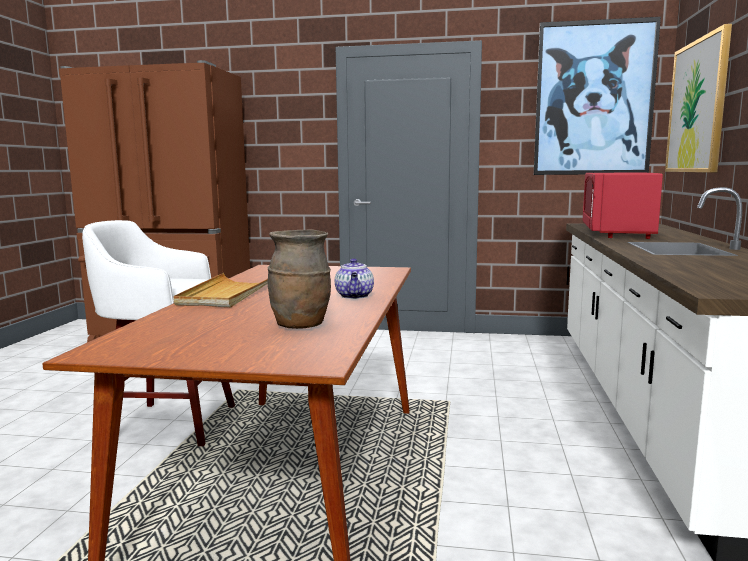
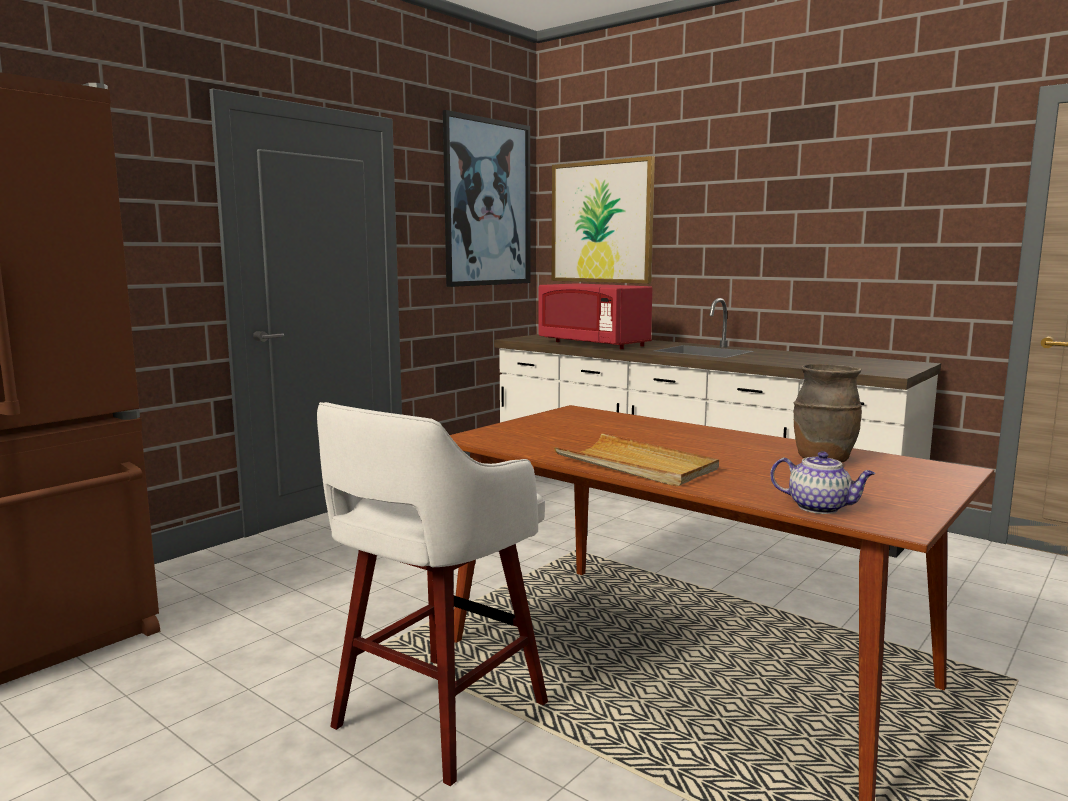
camera: 60 degrees left, 0 degrees up
teapot [335,258,374,299] -> teapot moved to [770,451,875,514]

